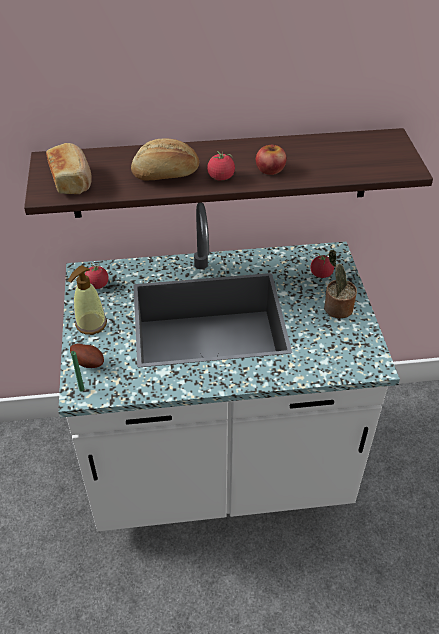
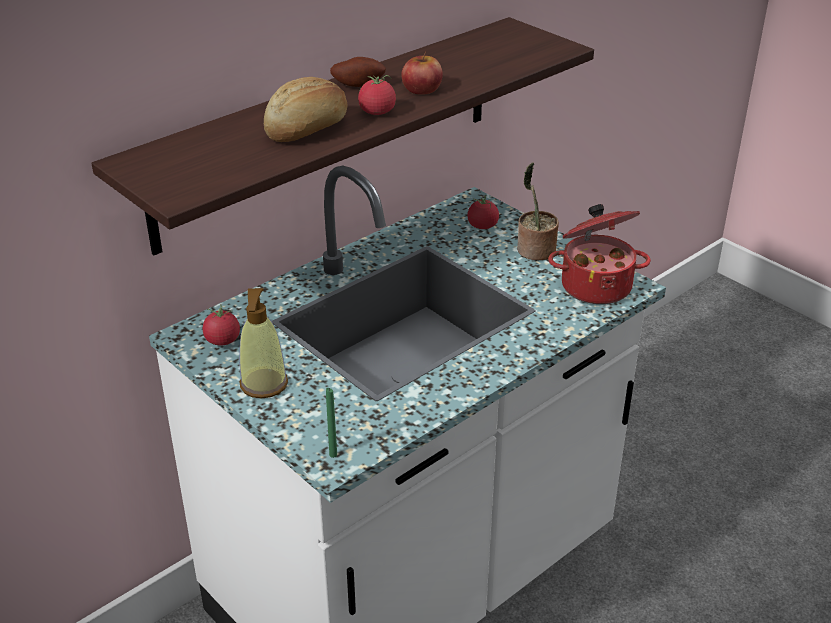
camera: 35 degrees left, 10 degrees down
bread [46,143,92,194] -> none
potato [70,344,104,368] -> potato moved to [330,57,386,87]
none -> cooking pot [548,204,651,304]

